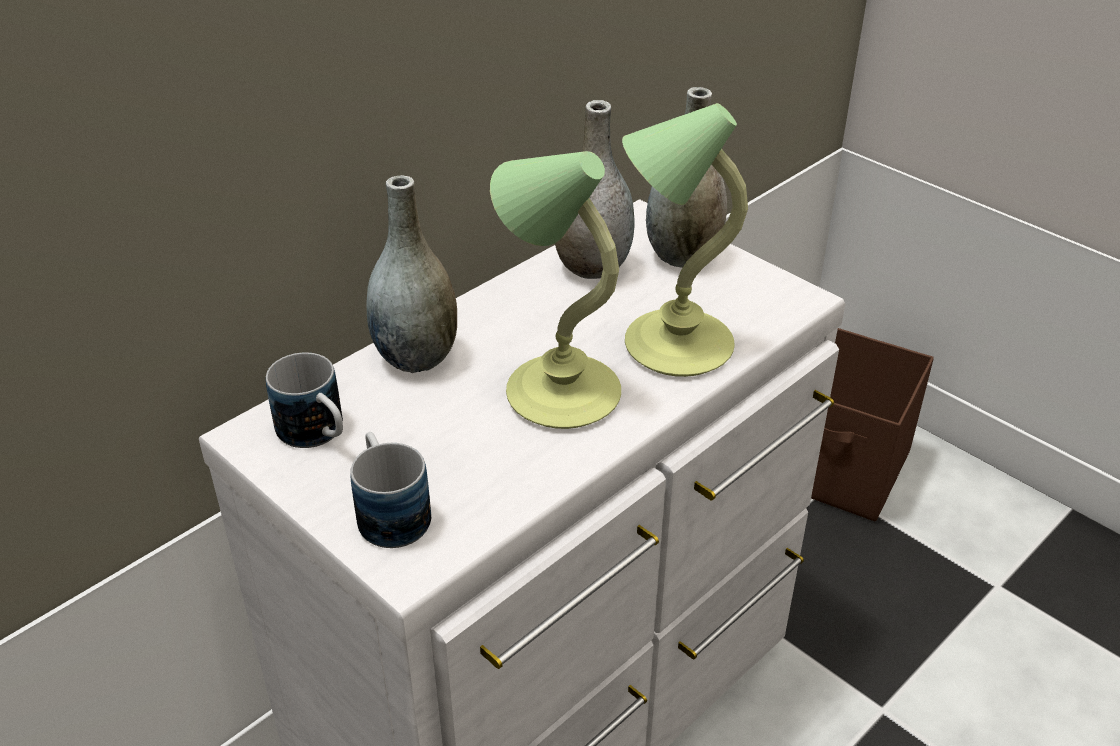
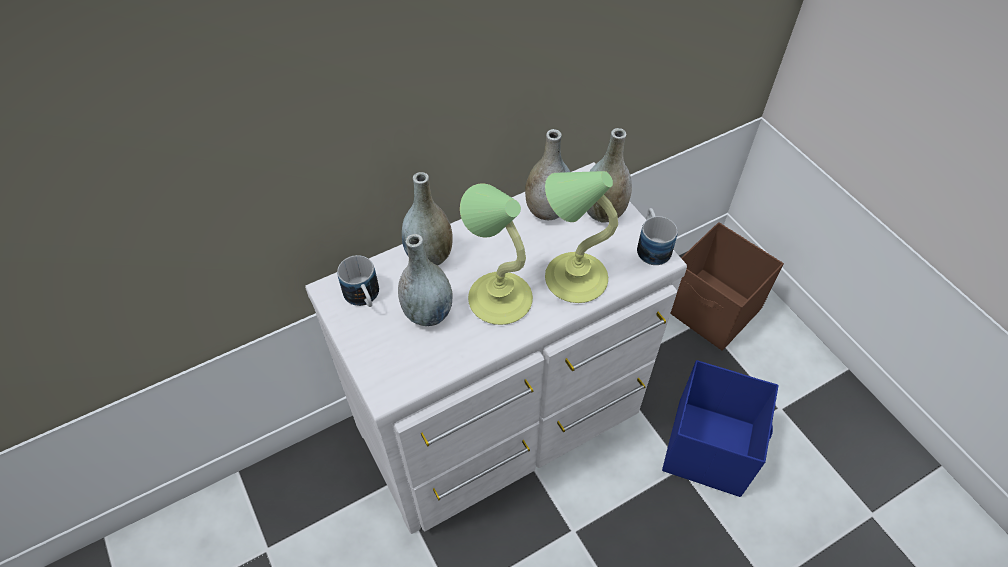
camera: 15 degrees right, 15 degrees up
mug [350,432,431,548] -> mug moved to [637,208,678,265]
none -> grey vase [398,234,452,326]
none -> blue storage box [662,360,779,497]

